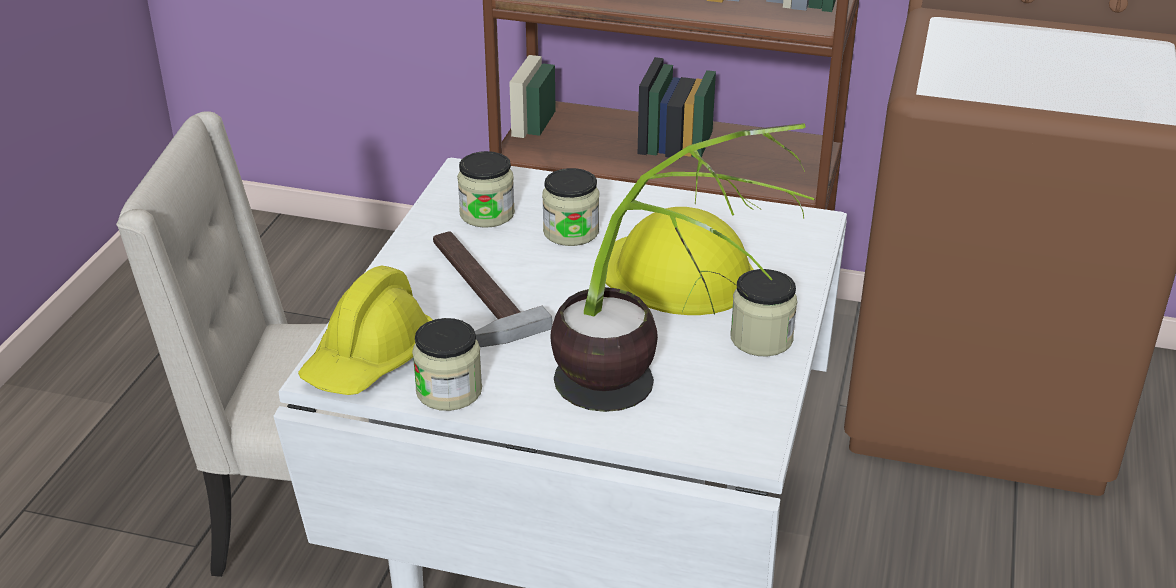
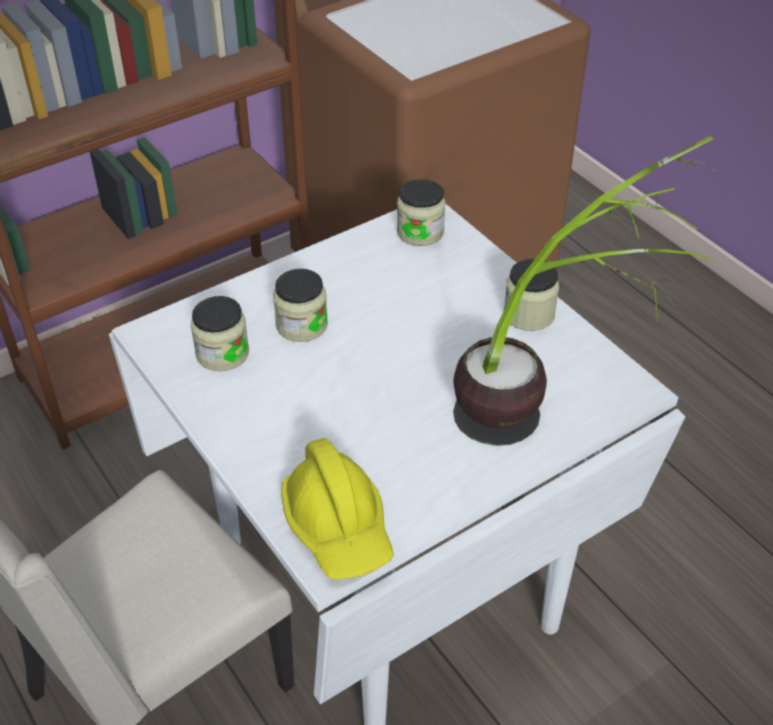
camera: 50 degrees left, 10 degrees up
jar [412,318,482,411] -> jar moved to [397,179,446,246]
hammer [433,231,552,347] -> none
yellow hard hat [606,207,754,315] -> none

